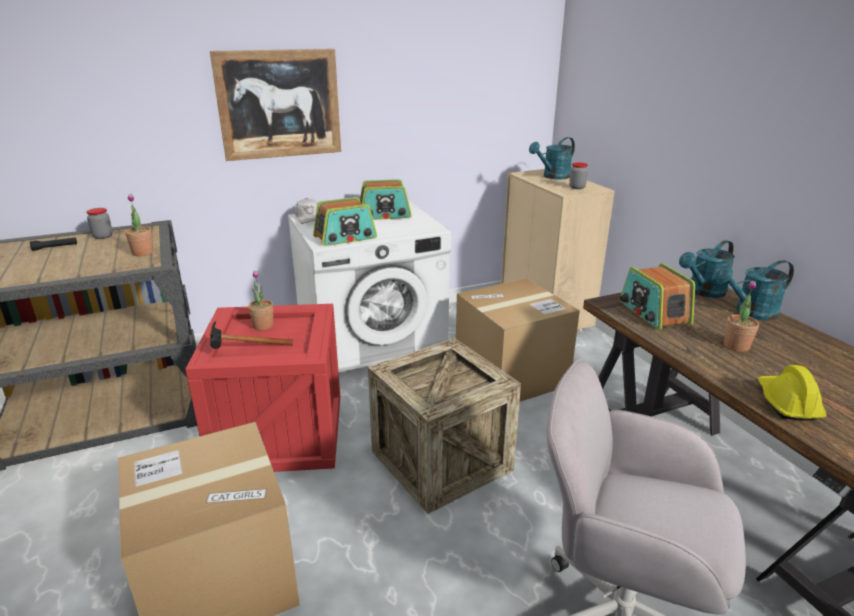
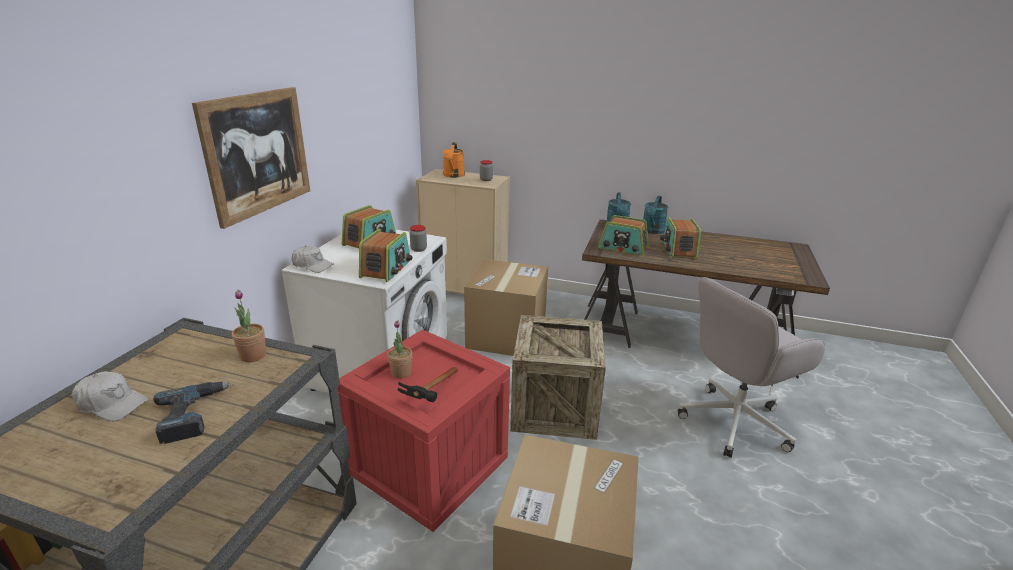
camera: 50 degrees left, 0 degrees up
black flashlight [30,237,77,251] -> white cap [72,371,148,421]
jar [86,208,113,239] -> jar moved to [410,225,427,252]
turquoise watering can [529,137,575,180] -> orange watering can [443,142,465,178]
potted plant [724,281,759,352] -> radio [660,217,701,259]
yellow hard hat [758,365,826,421] -> none
none -> power drill [153,382,231,444]

